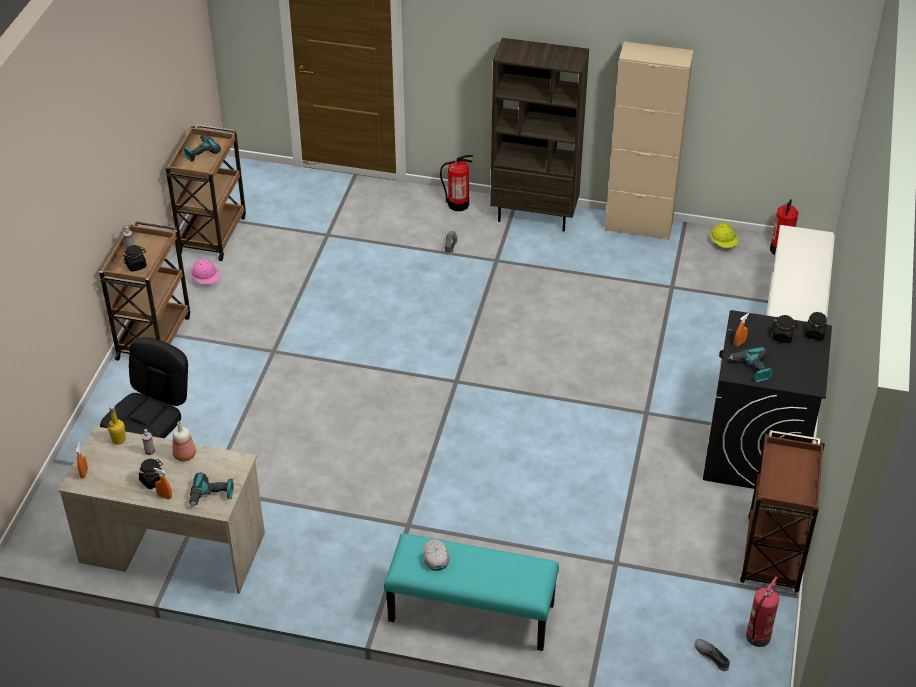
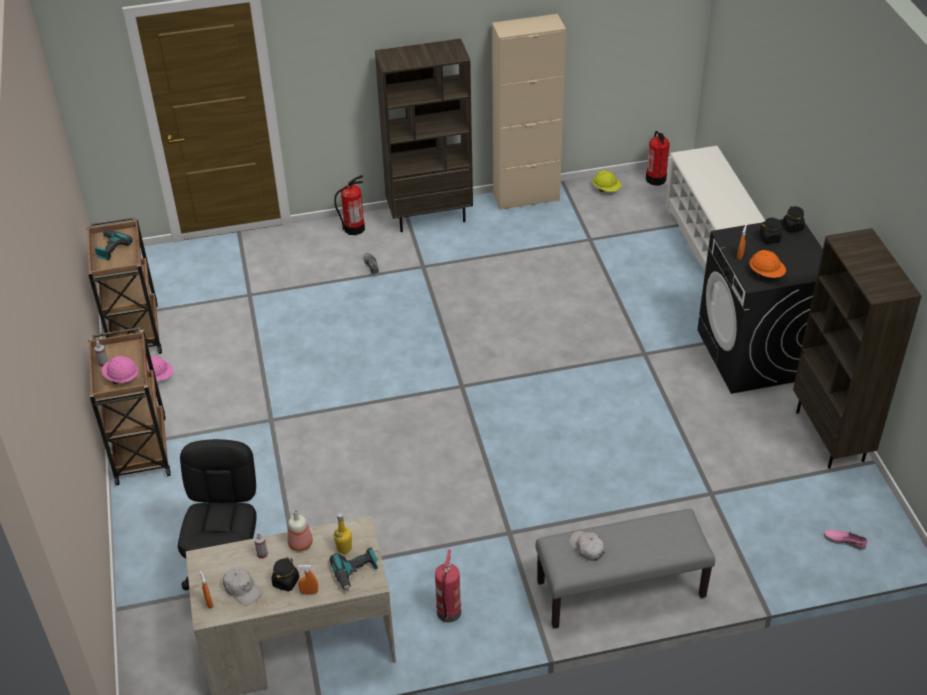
camera: 25 degrees left, 0 degrees up
yellow bottle [108,405,126,445] -> yellow bottle moved to [334,513,352,554]
black jar [123,245,147,272] -> pink hard hat [102,356,138,384]
turquoise bench [384,533,559,651] -> grey bench [535,509,715,629]
grey shoe [694,639,730,671] -> pink shoe [824,530,867,550]
power drill [728,346,773,382] -> orange hard hat [749,250,786,278]
brown cart [740,430,825,593] -> brown bookcase [793,228,922,469]
fire extinguisher [746,576,779,647] -> fire extinguisher moved to [435,550,461,623]
none -> white cap [223,568,263,606]

